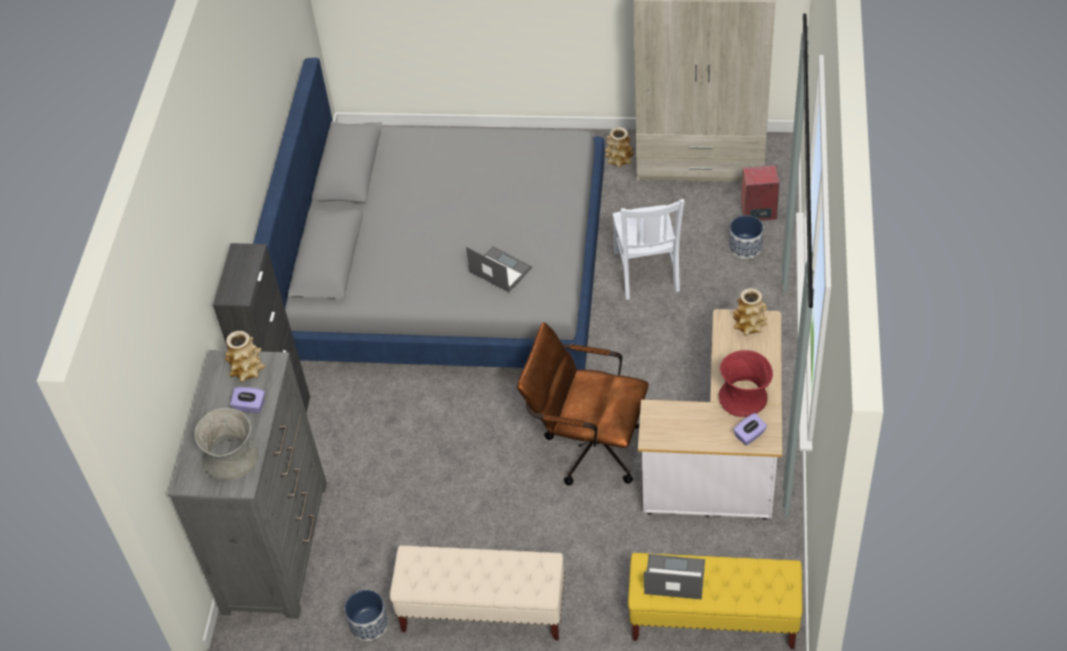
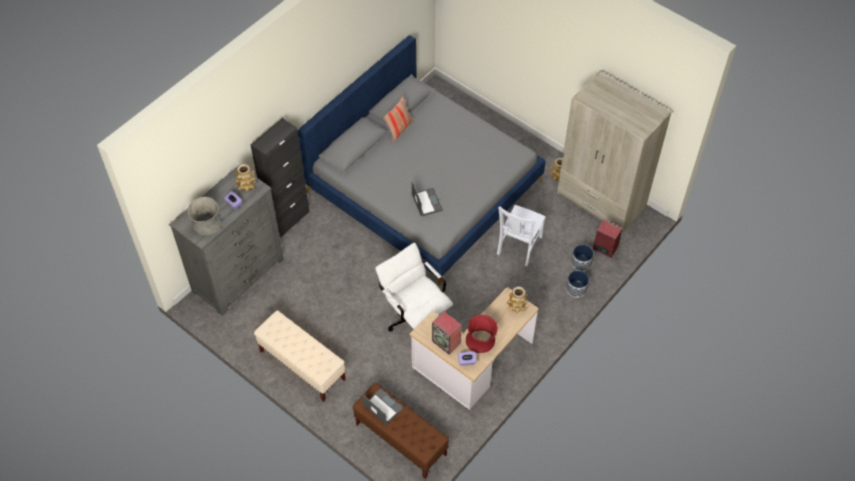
camera: 30 degrees right, 5 degrees up
planter [345,590,388,641] -> planter moved to [566,271,589,298]
brown office chair [517,322,649,486] -> white office chair [375,243,453,332]
yellow bench [628,553,802,649] -> brown bench [353,383,449,479]
none -> pillow [384,96,413,143]
none -> speaker [432,311,462,354]

